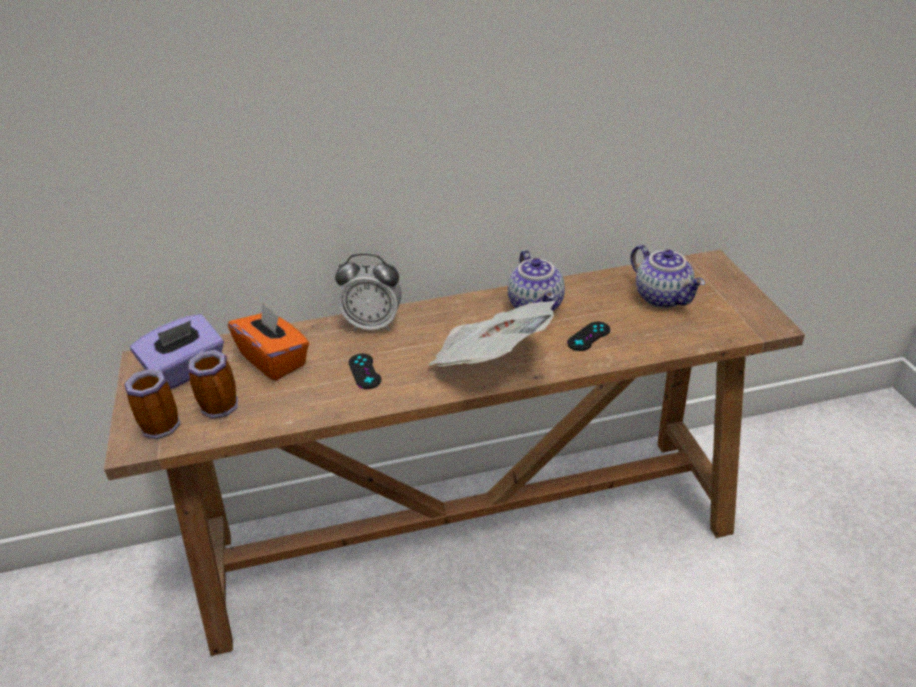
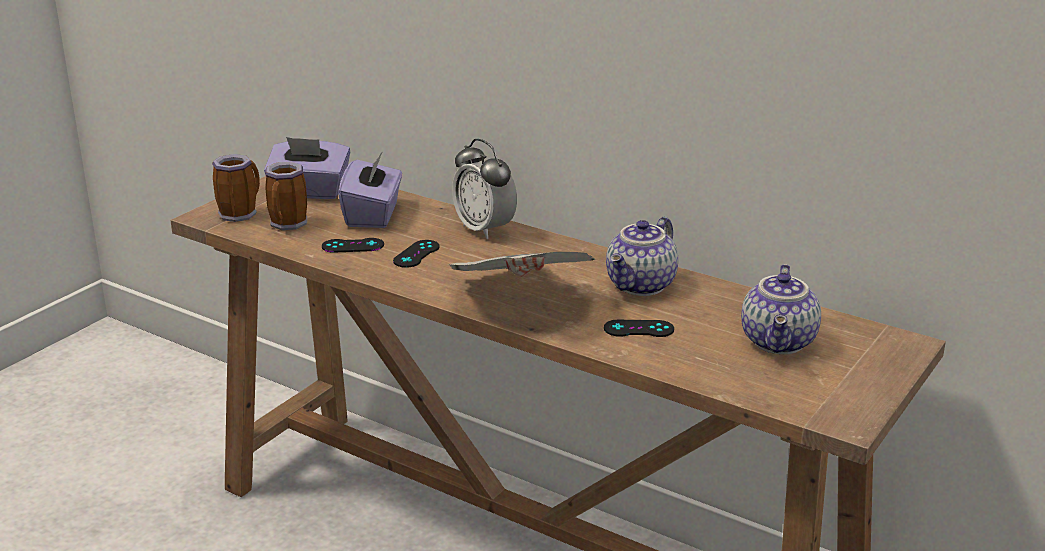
camera: 45 degrees right, 10 degrees down
orange tissue box [228,303,309,381] -> purple tissue box [338,151,402,228]
none -> black game controller [322,238,384,253]

